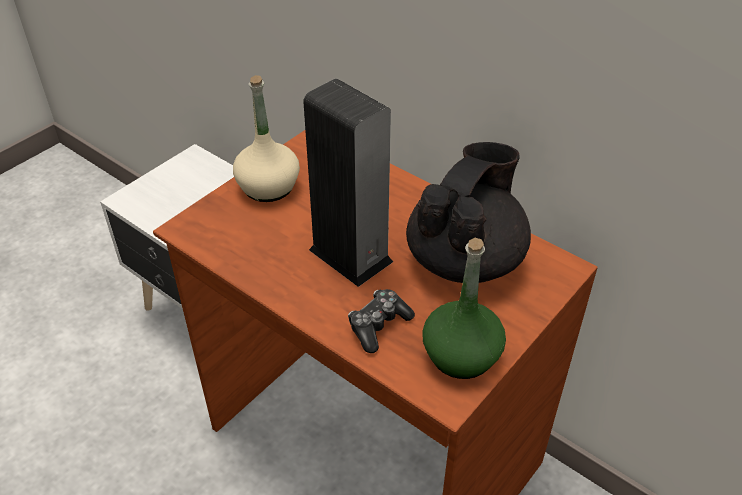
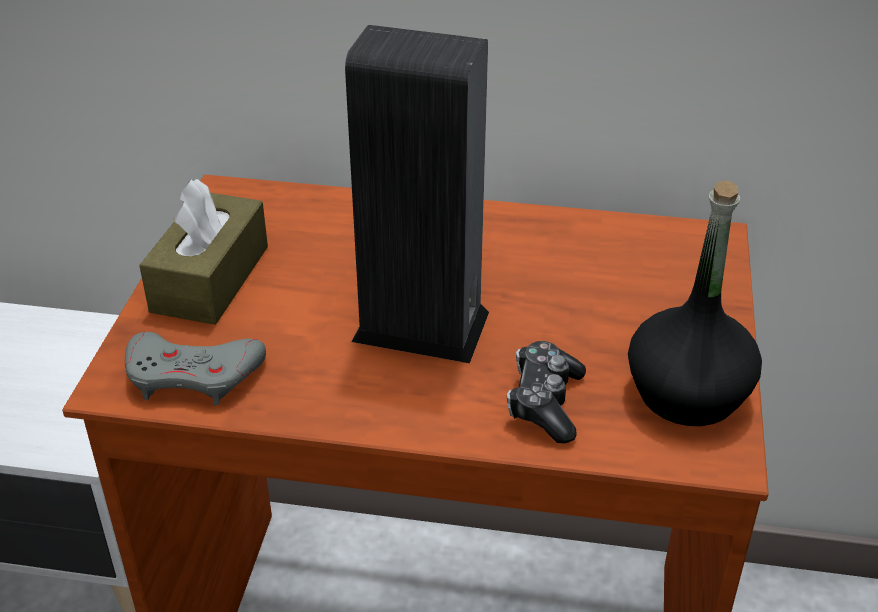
camera: 30 degrees left, 5 degrees down
beige bottle [233,75,300,202] -> brown tissue box [139,179,268,325]
black teapot [406,142,531,283] -> none
green bottle [422,238,506,379] -> black bottle [628,181,762,426]
none -> grey game controller [125,332,266,405]

